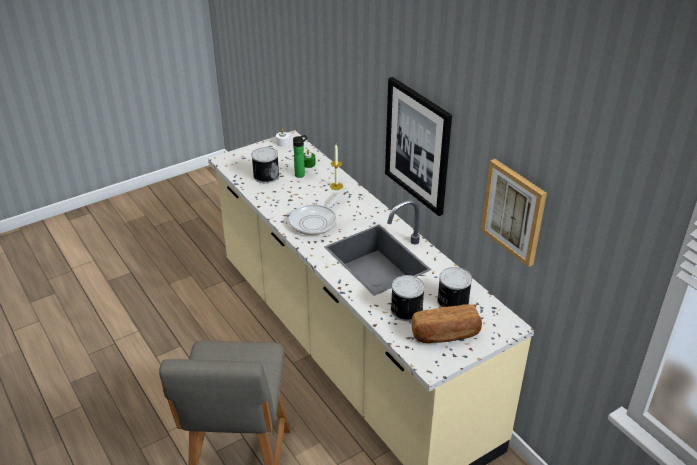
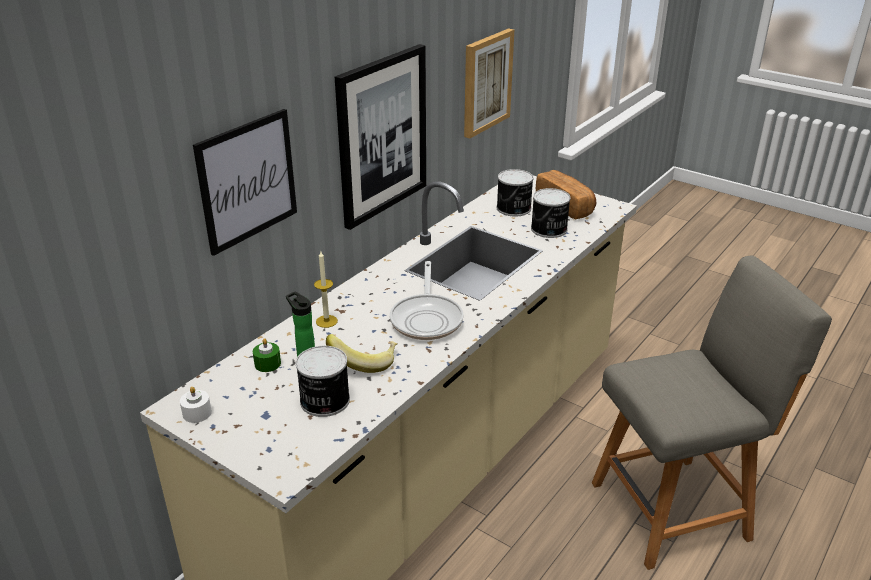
camera: 110 degrees left, 5 degrees down
frying pan [289,187,349,235] -> frying pan turned 75 degrees clockwise [390,261,464,340]
none -> picture [193,109,297,256]
none -> banana [326,334,398,373]

